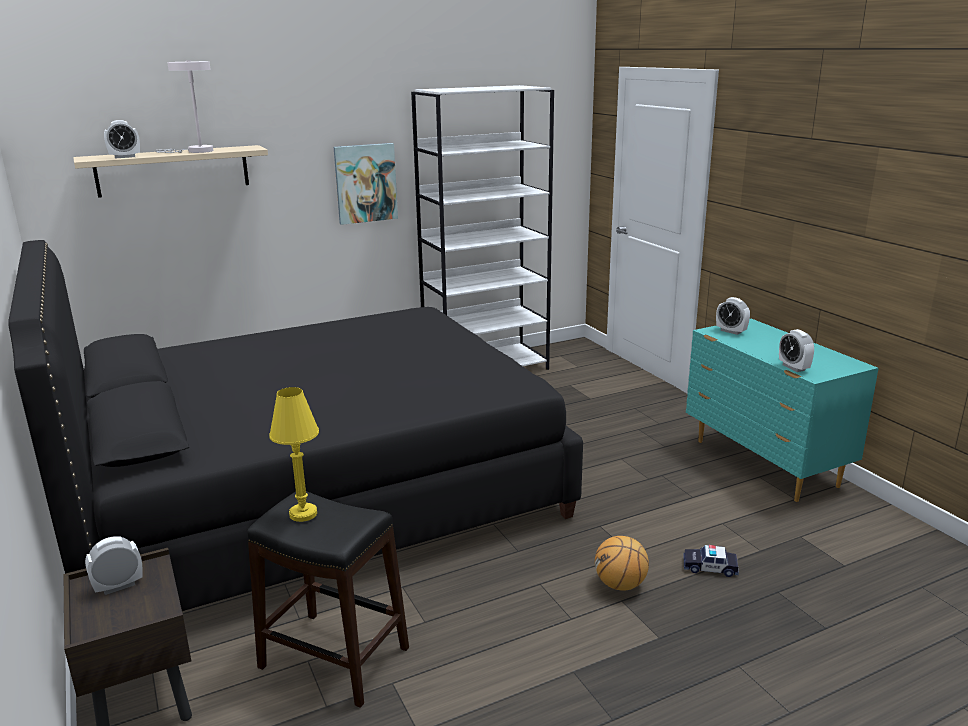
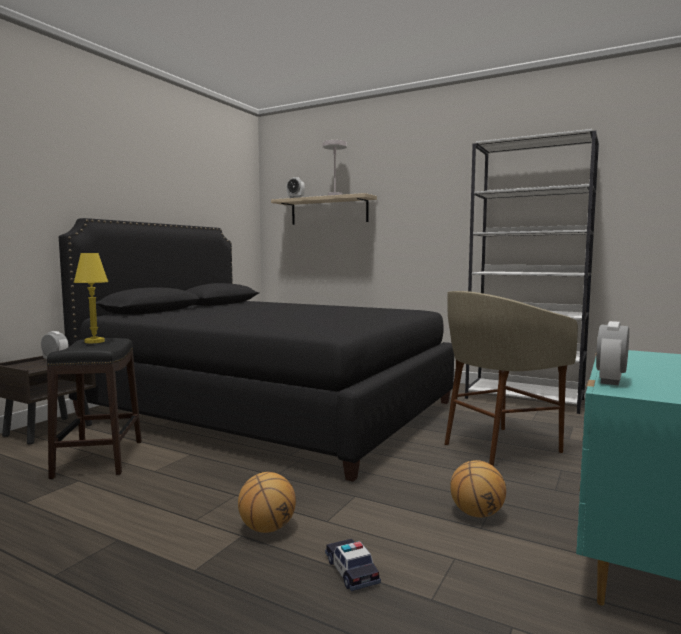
camera: 55 degrees right, 15 degrees down
picture [334,143,398,225] -> none
alarm clock [716,297,750,335] -> none
none -> beige stool [445,291,578,466]
none -> basketball [450,460,506,517]

